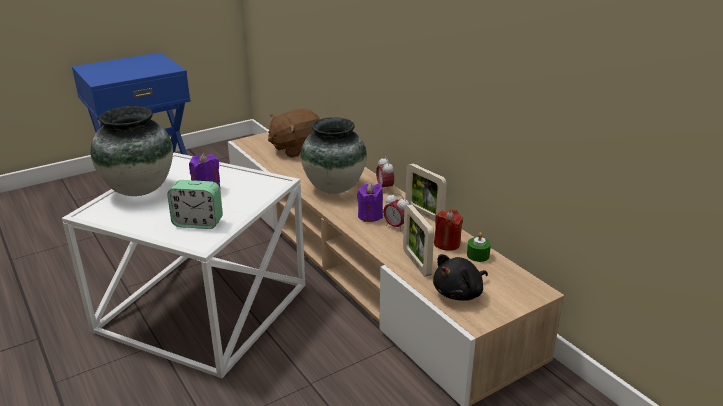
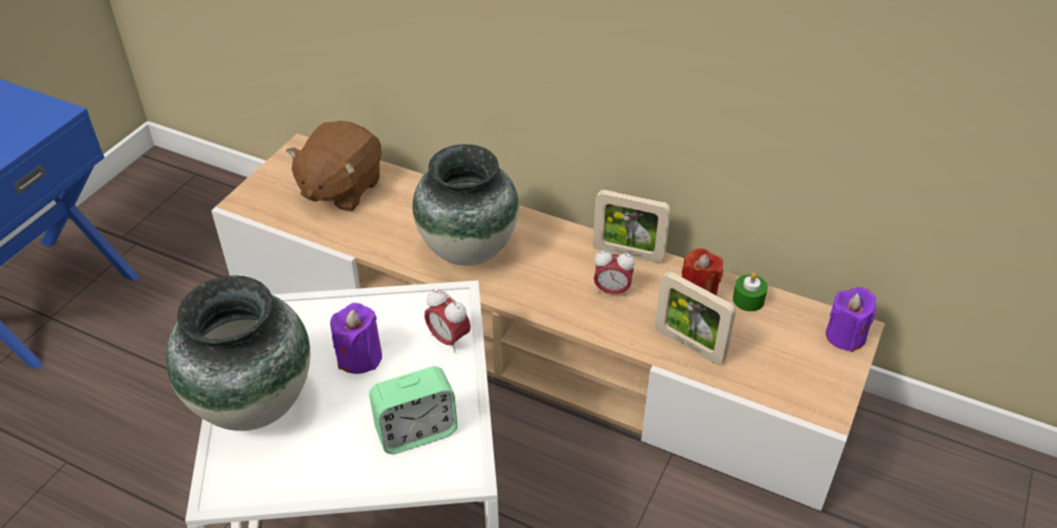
camera: 30 degrees left, 15 degrees up
purple candle [357,183,383,222] -> purple candle moved to [826,287,876,352]
alarm clock [376,156,394,193] -> alarm clock moved to [424,289,471,352]
black plush toy [433,254,488,301] -> none

